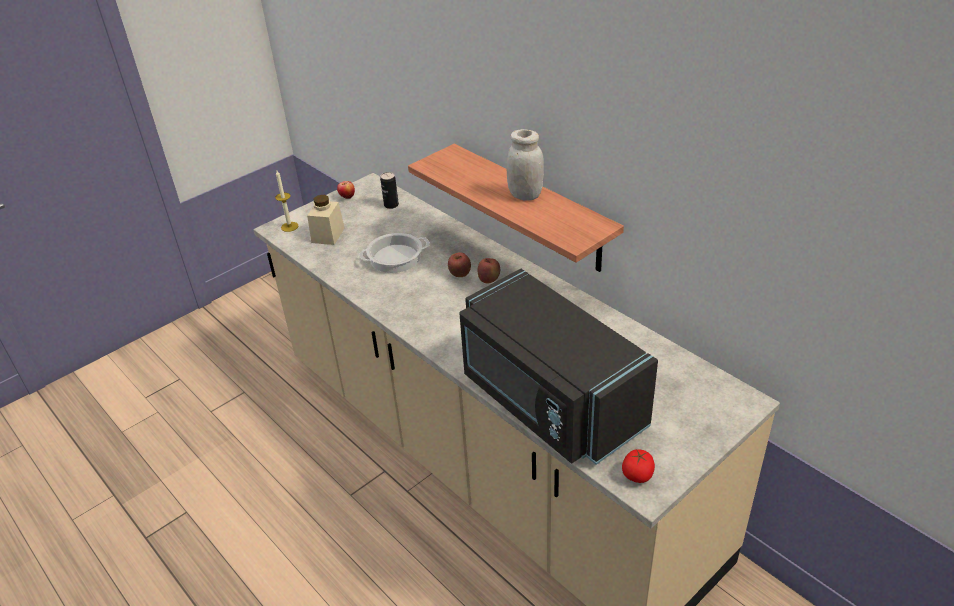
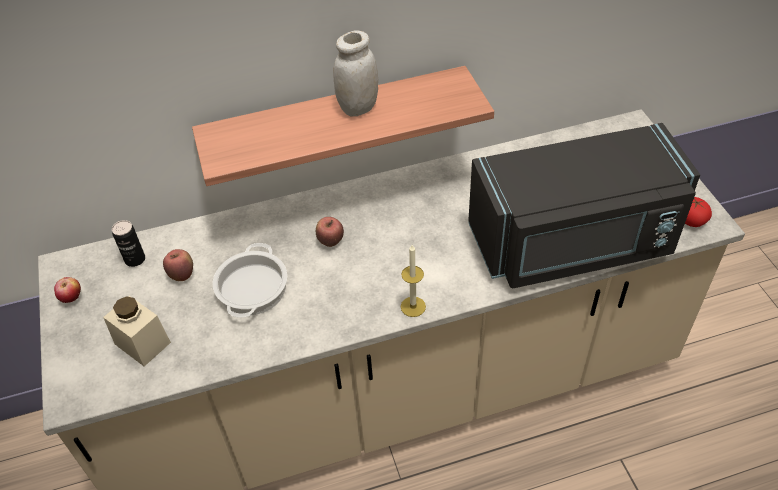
camera: 65 degrees left, 10 degrees up
candle [275,171,298,232] -> candle moved to [401,245,426,317]
apple [478,258,500,283] -> apple moved to [163,249,193,281]

